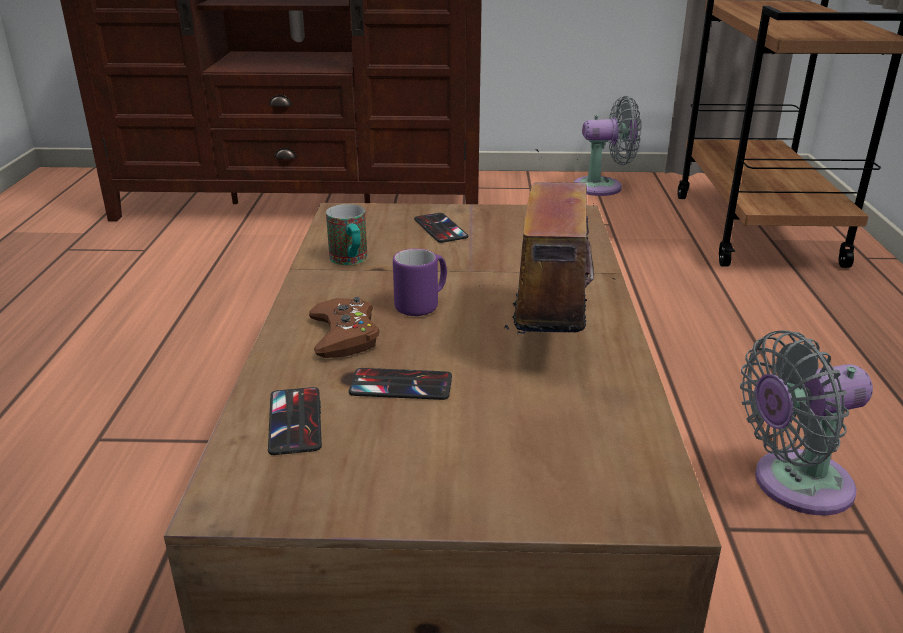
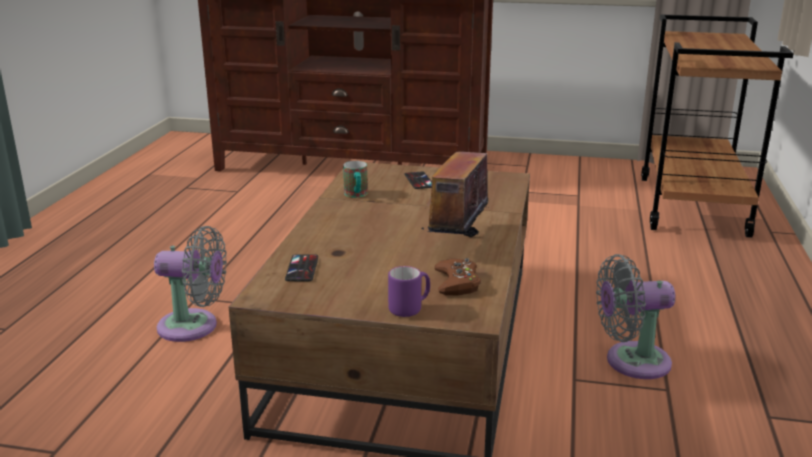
camera: 10 degrees right, 5 degrees down
brown game controller [309,297,380,358] -> brown game controller moved to [434,258,481,295]
phone [349,368,452,400] -> none
purple mug [393,248,447,316] -> purple mug moved to [388,266,430,317]
grey fan [573,96,641,196] -> grey fan moved to [154,226,227,342]

